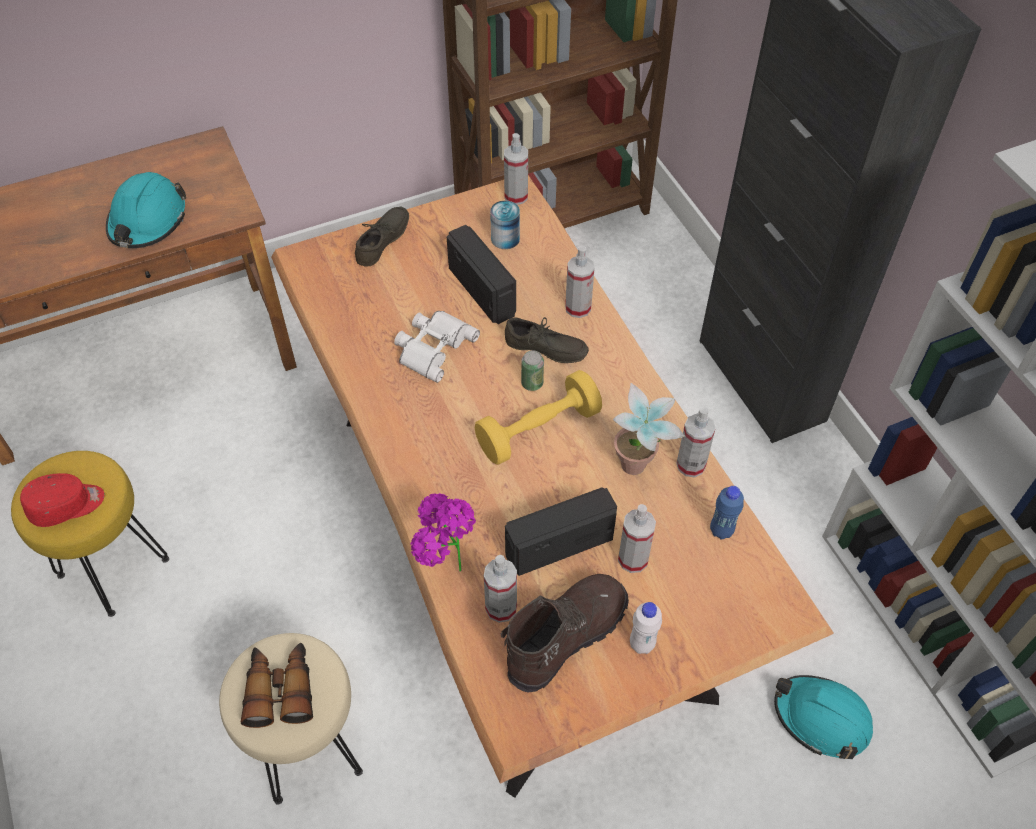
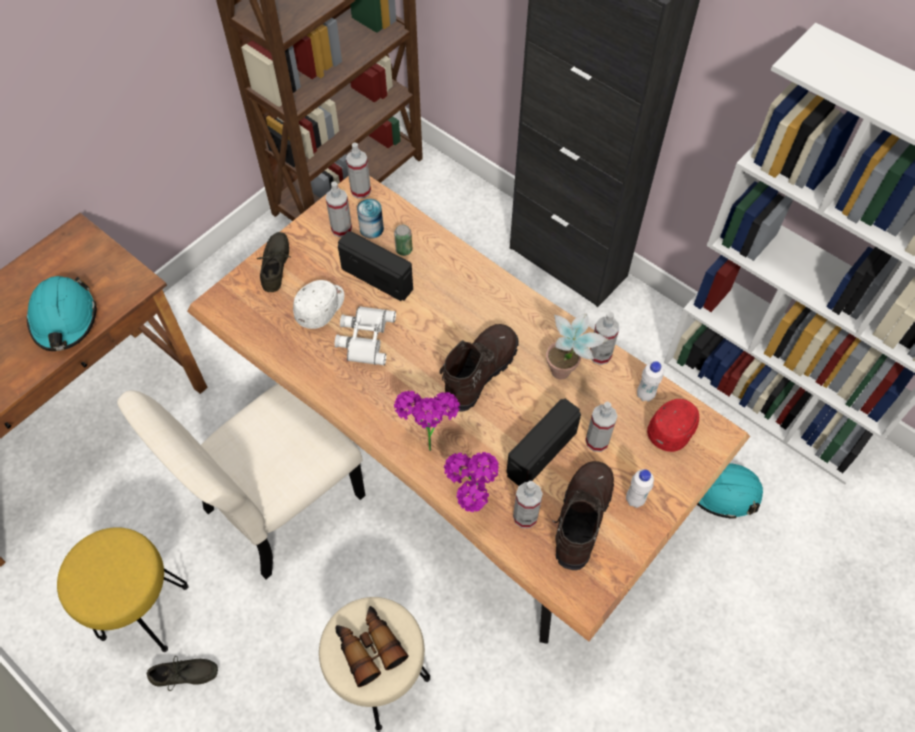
camera: 25 degrees left, 5 degrees up
red cap [20,473,105,527] -> red cap moved to [647,399,699,452]
yellow dumbbell [475,370,602,465] -> brown boot [439,324,519,412]
grey shoe [505,317,589,363] -> grey shoe moved to [147,656,218,691]
can [521,350,544,391] -> can moved to [394,224,412,256]
spray bottle [565,246,595,318] -> spray bottle moved to [326,181,352,237]
blue bottle [710,486,744,540] -> white bottle [637,361,664,402]
none -> beige chair [117,383,365,579]
none -> white cap [293,280,344,329]
none -> potted plant [394,391,460,451]

